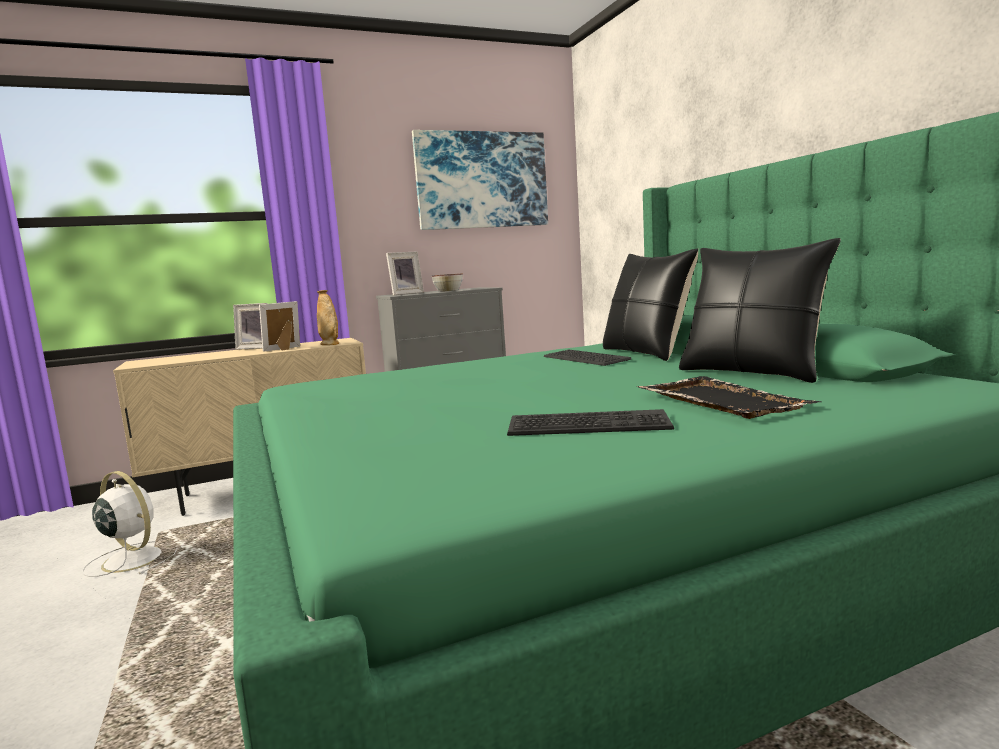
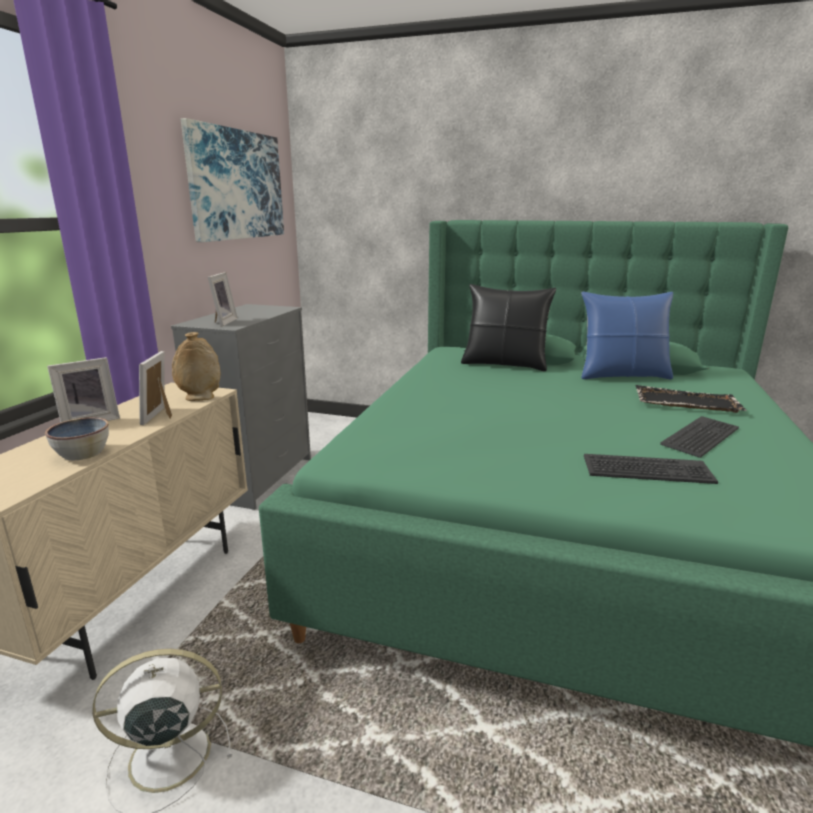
camera: 50 degrees left, 10 degrees up
bowl [432,273,463,291] -> bowl moved to [45,417,109,460]
keyboard [544,349,632,366] -> keyboard moved to [584,454,718,484]
black pillow [679,238,841,383] -> blue pillow [581,292,673,379]

